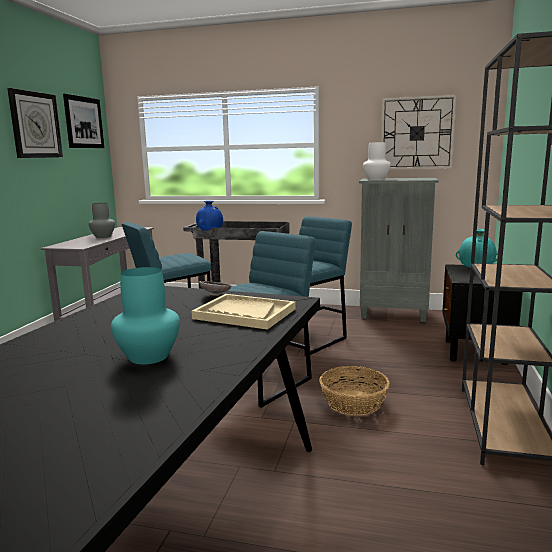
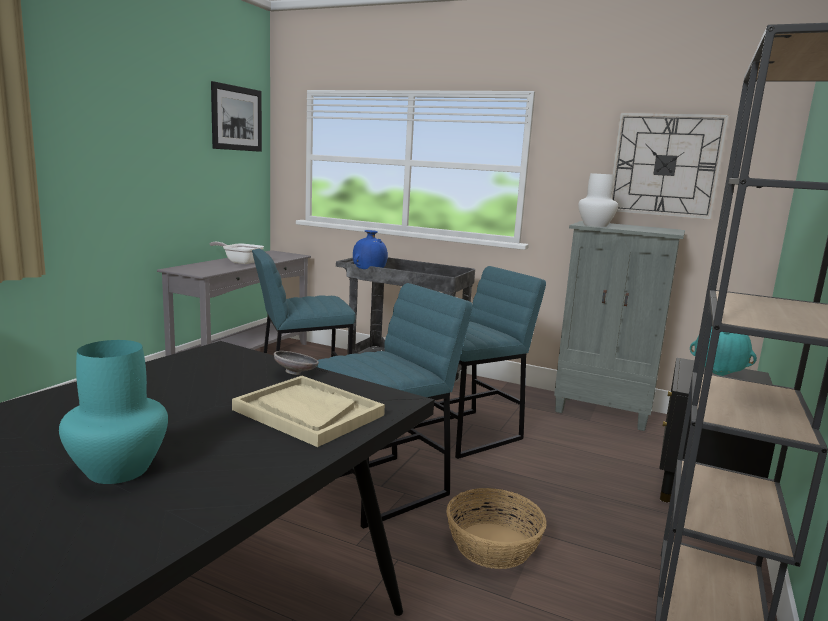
camera: 10 degrees right, 0 degrees up
wall clock [7,88,63,158] -> none
grey vase [89,203,115,238] -> frying pan [209,242,264,264]

